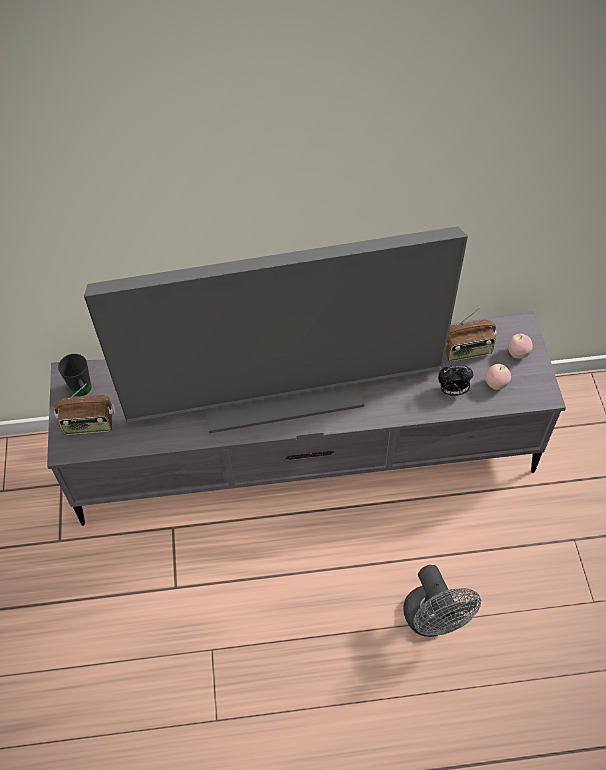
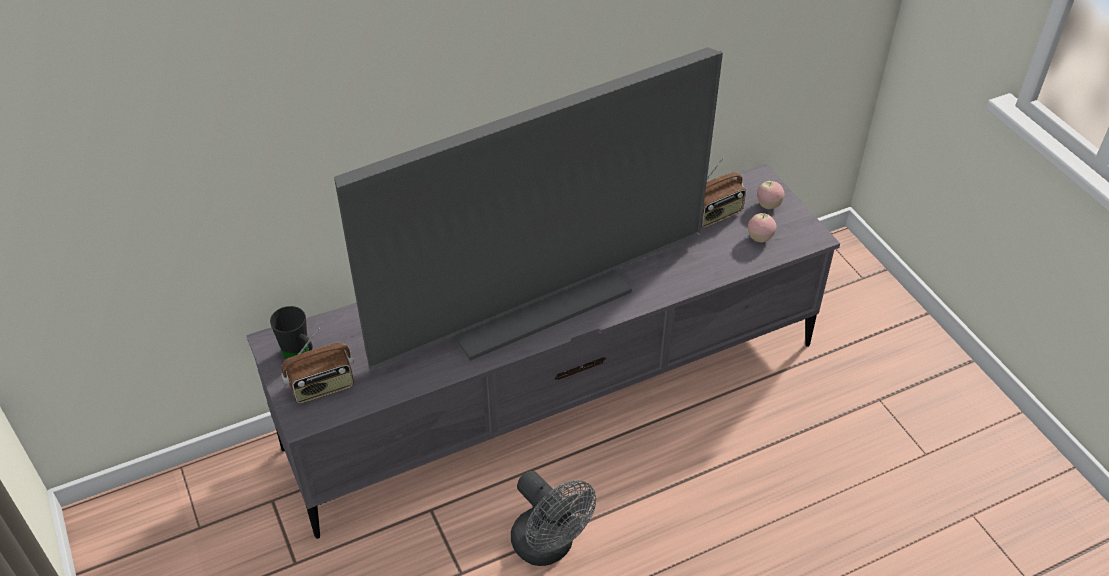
camera: 20 degrees left, 10 degrees down
grey fan [403,565,481,637] -> grey fan moved to [511,471,596,566]
alarm clock [438,366,473,396] -> none

